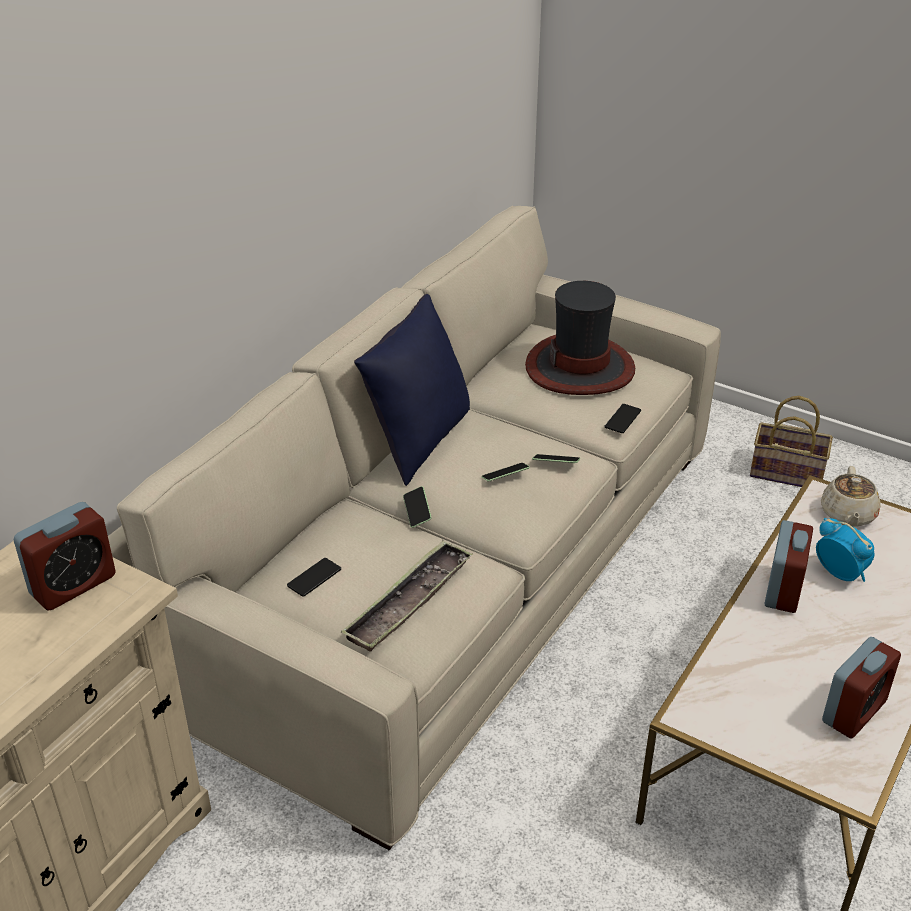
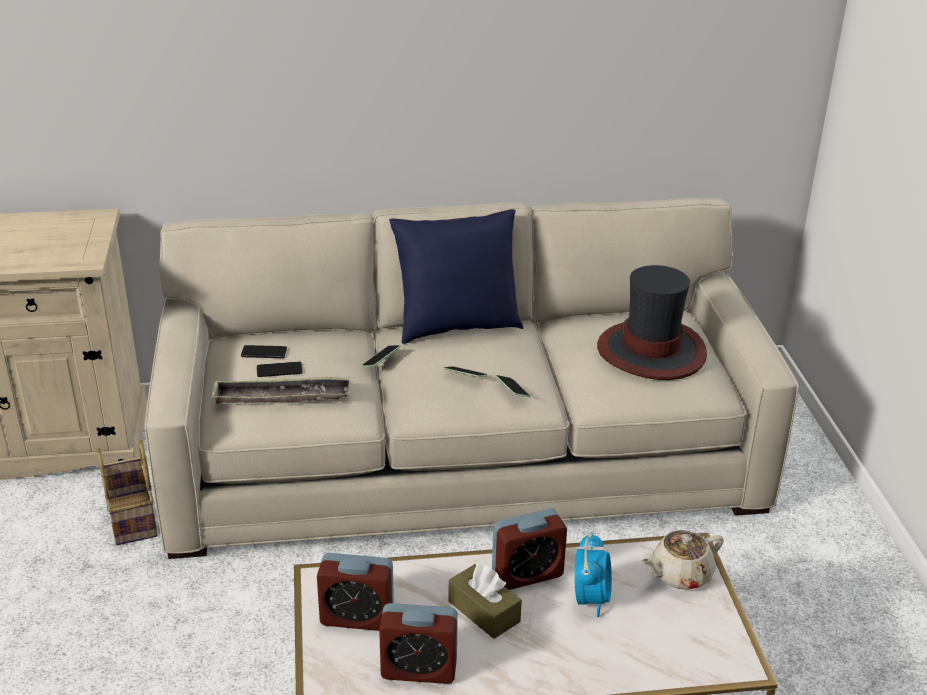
camera: 50 degrees right, 5 degrees down
alarm clock [14,502,116,611] -> alarm clock moved to [317,553,394,631]
phone [605,404,641,433] -> phone moved to [257,361,302,377]
basket [750,396,833,487] -> basket moved to [97,440,158,545]
none -> brown tissue box [448,564,522,639]

